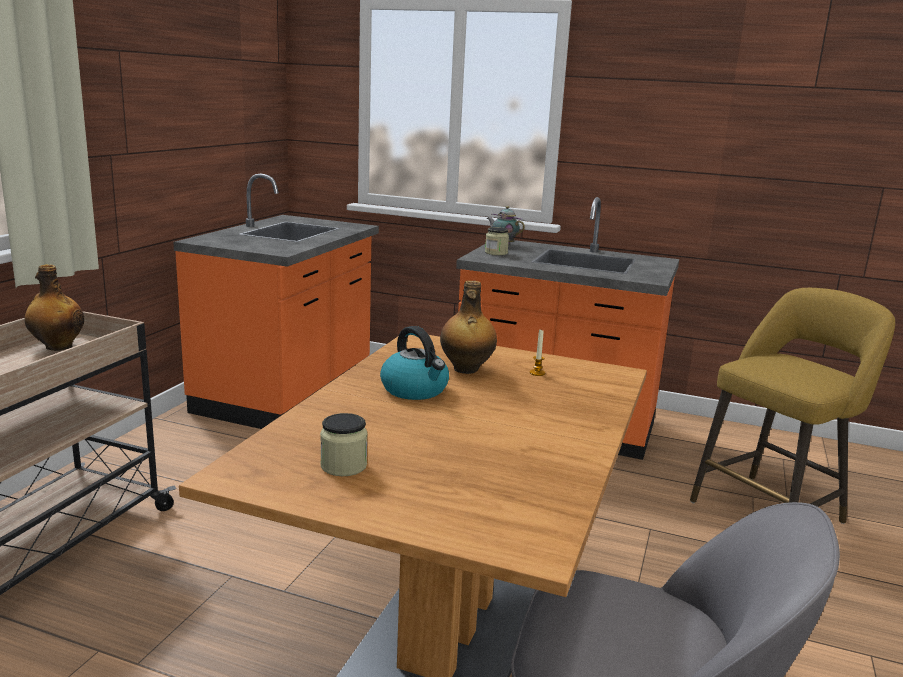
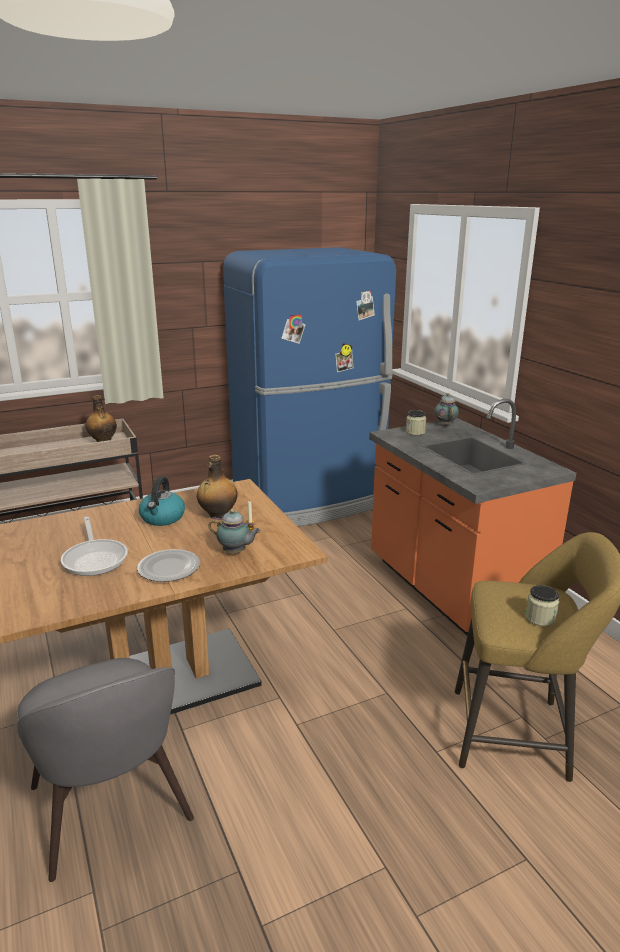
camera: 45 degrees right, 5 degrees up
orange counter [173,174,379,429] -> blue fridge [223,247,396,526]
jar [320,413,368,476] -> jar moved to [525,585,559,626]
none -> frying pan [61,517,128,576]
none -> plate [137,549,200,582]
none -> teapot [209,509,261,553]

